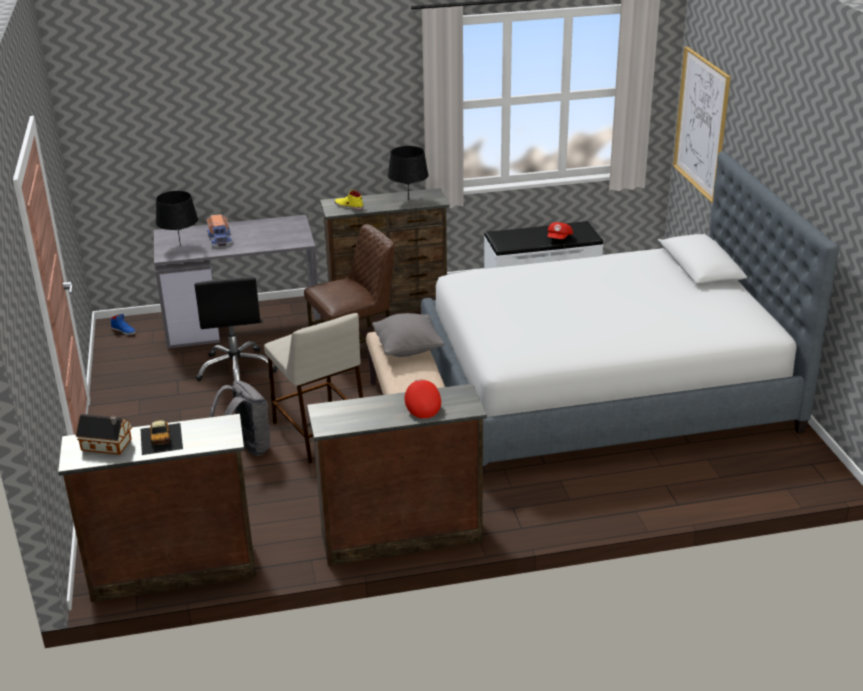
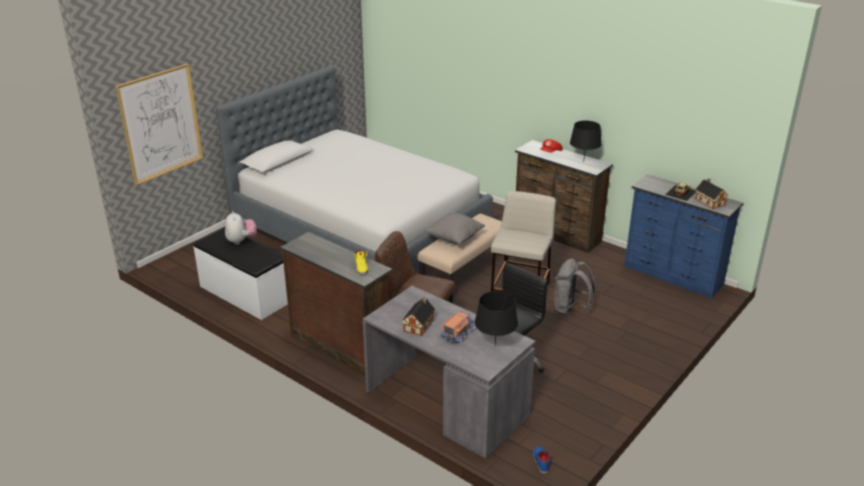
camera: 130 degrees left, 0 degrees up
brown dresser [58,414,256,602] -> blue dresser [624,174,743,298]
black table lamp [388,146,429,200] -> black table lamp moved to [570,121,602,157]
red cap [547,222,573,239] -> plush toy [225,211,257,245]
none -> toy house [402,298,435,336]

